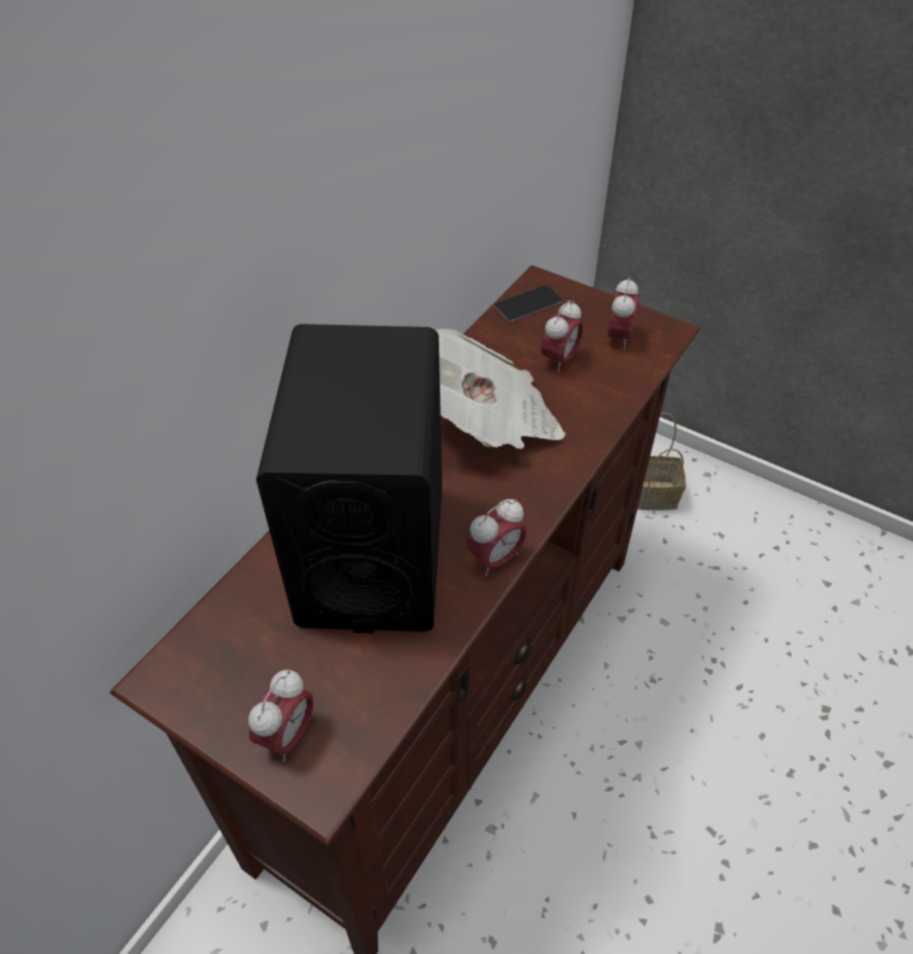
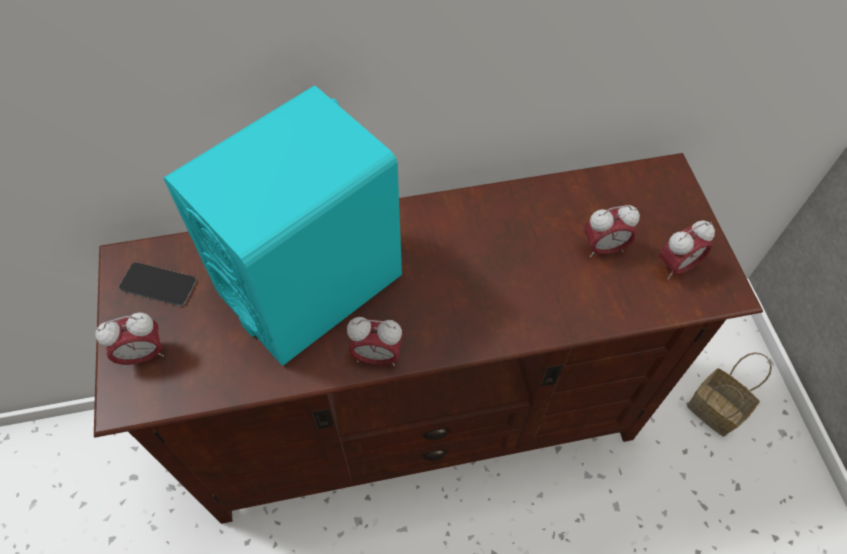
camera: 45 degrees right, 10 degrees up
black speaker [256,324,442,633] -> turquoise speaker [164,86,402,366]
newspaper [436,328,566,449] -> none
phone [494,285,562,322] -> phone moved to [119,262,196,306]

